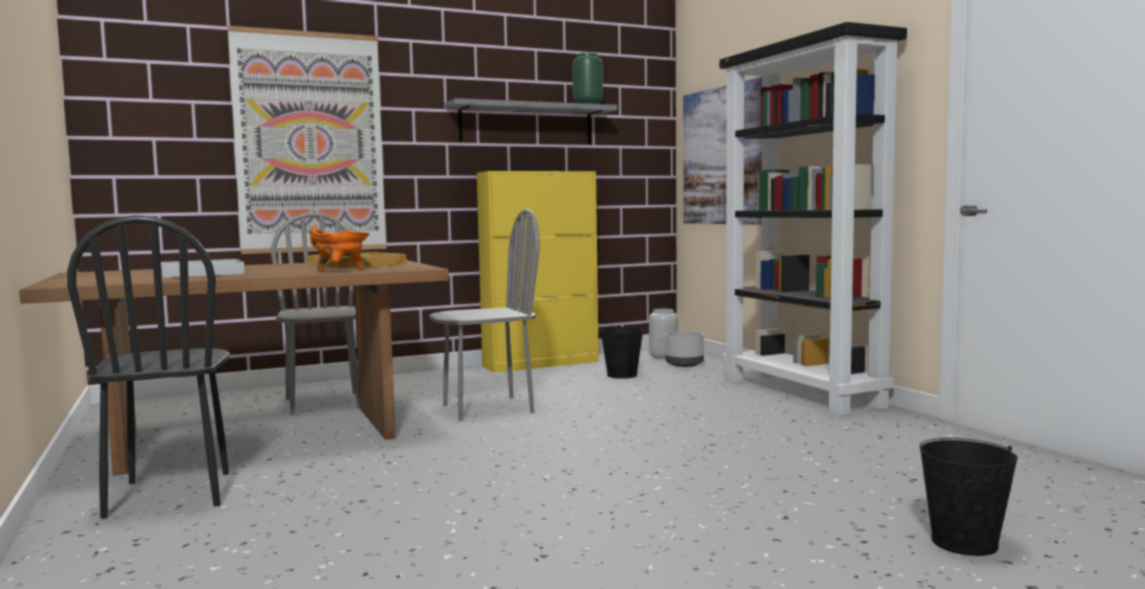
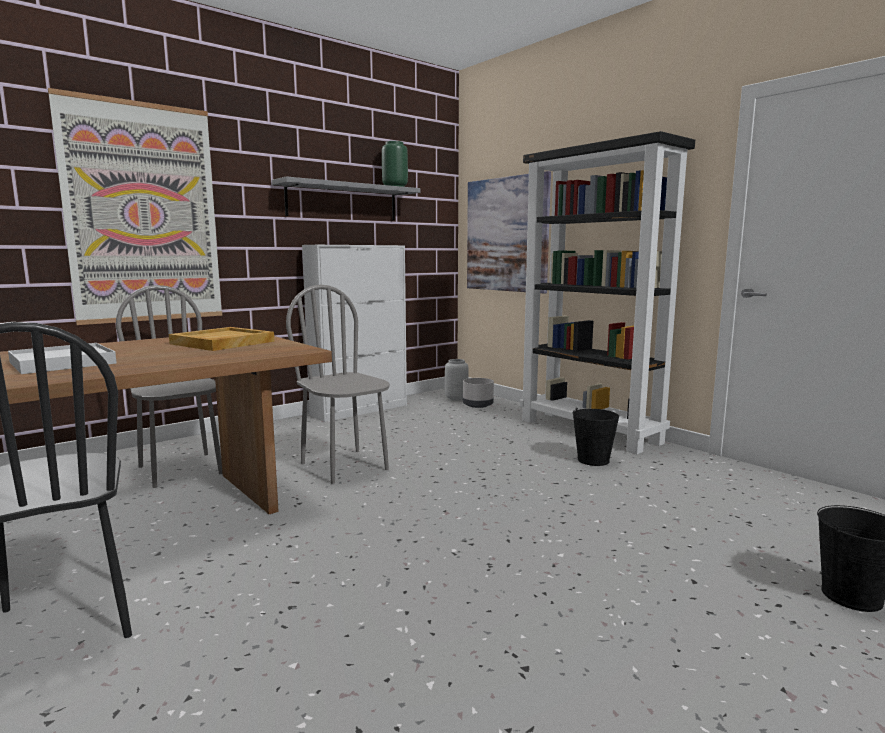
camera: 15 degrees left, 5 degrees up
orange cooking pot [309,226,370,271] -> none
grey chair [430,209,540,421] -> grey chair turned 90 degrees counterclockwise [286,285,390,484]
yellow cabinet [477,171,599,373] -> white cabinet [302,245,407,422]
black bucket [600,325,643,379] -> black bucket moved to [572,408,619,466]

